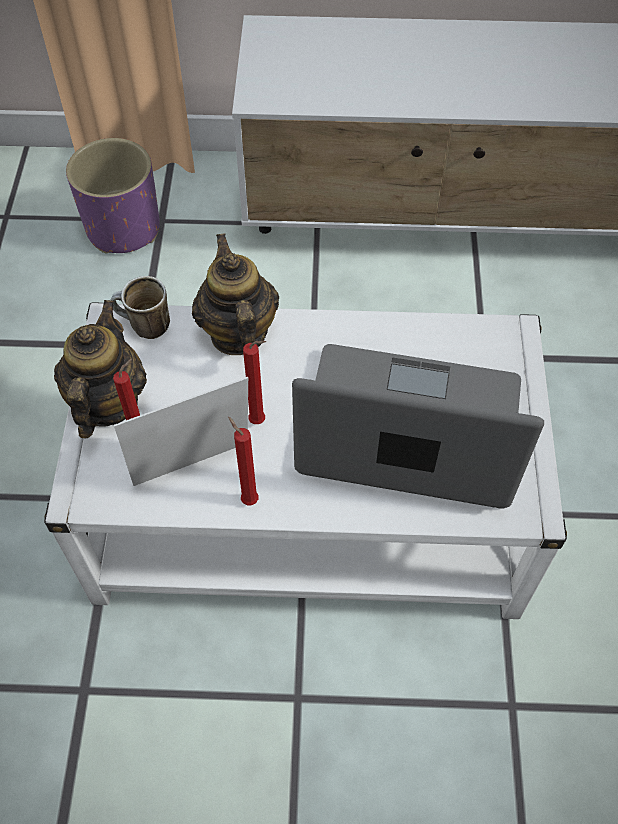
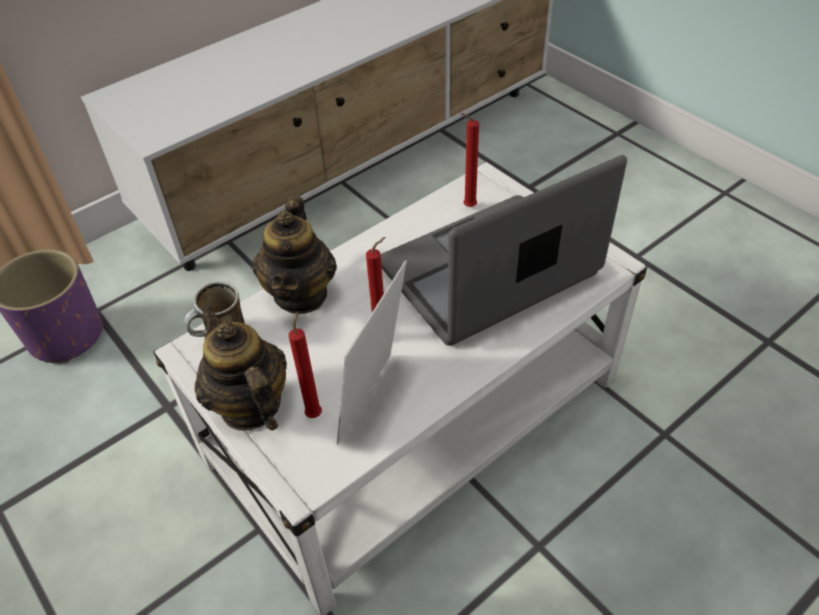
camera: 40 degrees left, 10 degrees down
teapot [192,233,279,355] -> teapot turned 120 degrees counterclockwise [252,196,337,314]
red candle [228,417,259,505] -> red candle moved to [460,113,479,207]

